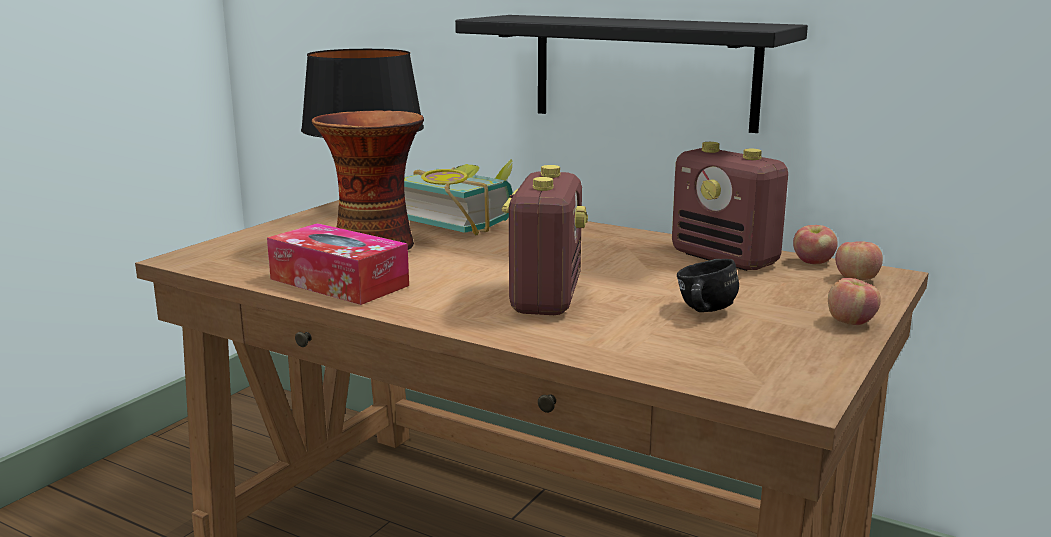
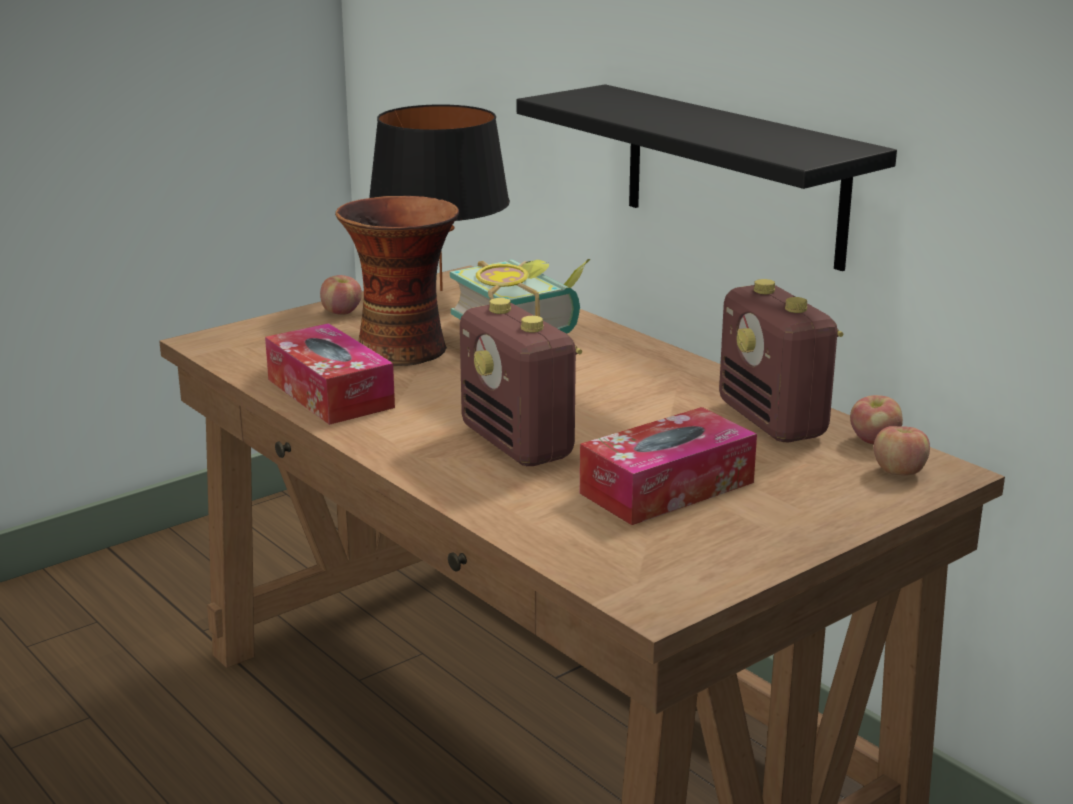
camera: 20 degrees right, 5 degrees up
radio [501,165,588,315] -> radio turned 120 degrees clockwise [460,298,582,466]
black mug [677,259,739,312] -> tissue box [580,407,757,525]
apple [828,278,881,325] -> apple moved to [320,275,362,315]

